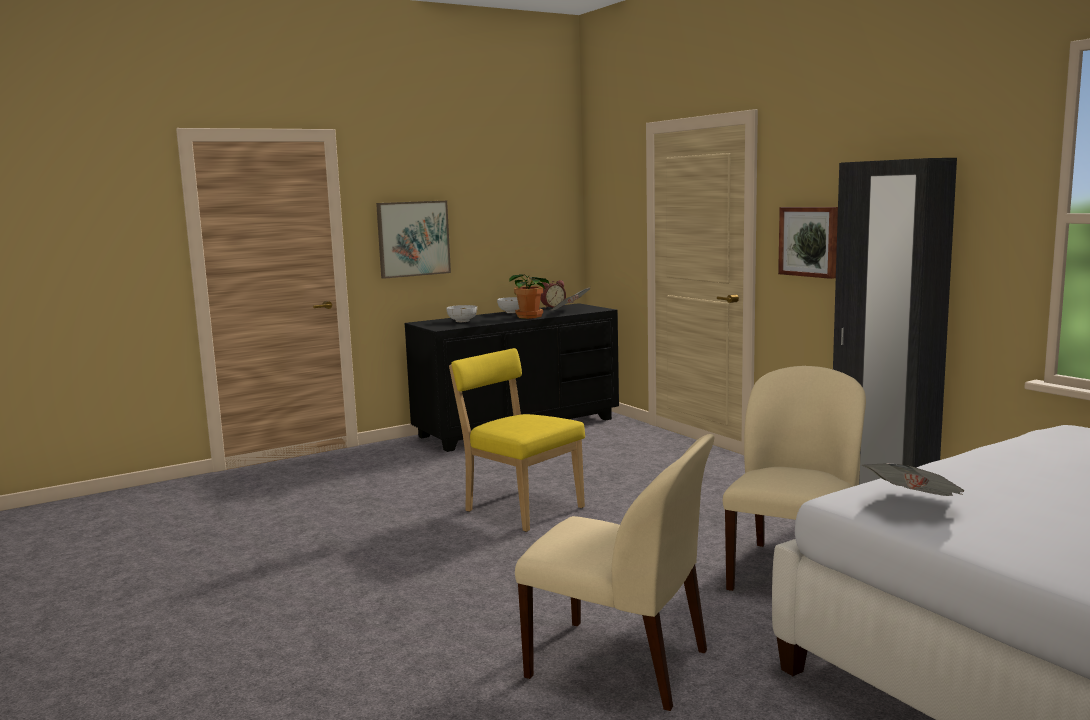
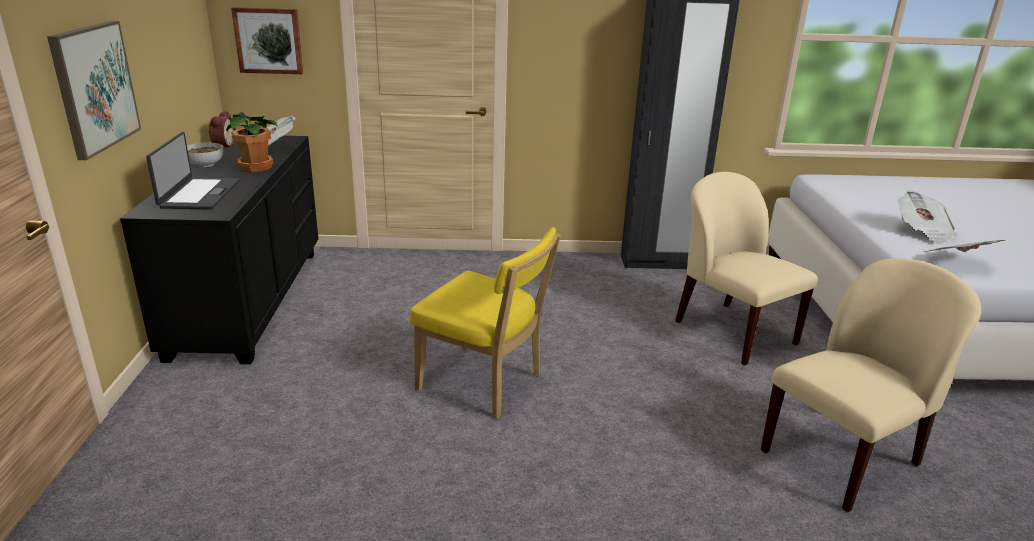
camera: 60 degrees left, 15 degrees up
bowl [446,305,477,322] -> laptop [146,132,240,209]
yellow chair [449,348,585,532] -> yellow chair turned 135 degrees counterclockwise [410,227,561,419]
picture [778,207,838,279] -> picture moved to [231,7,303,74]
none -> newspaper [898,190,957,245]

